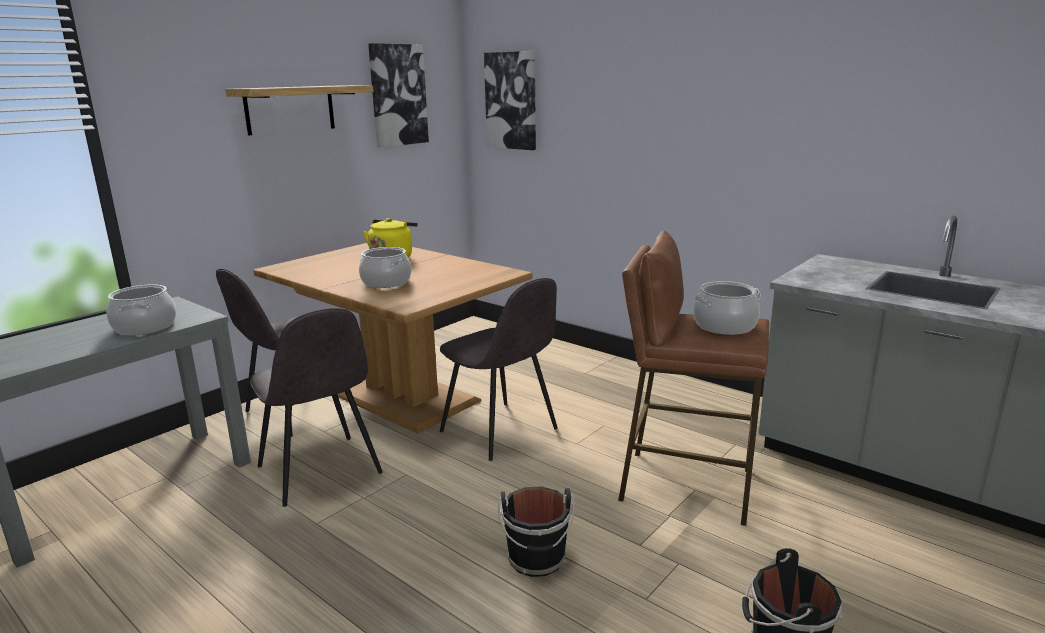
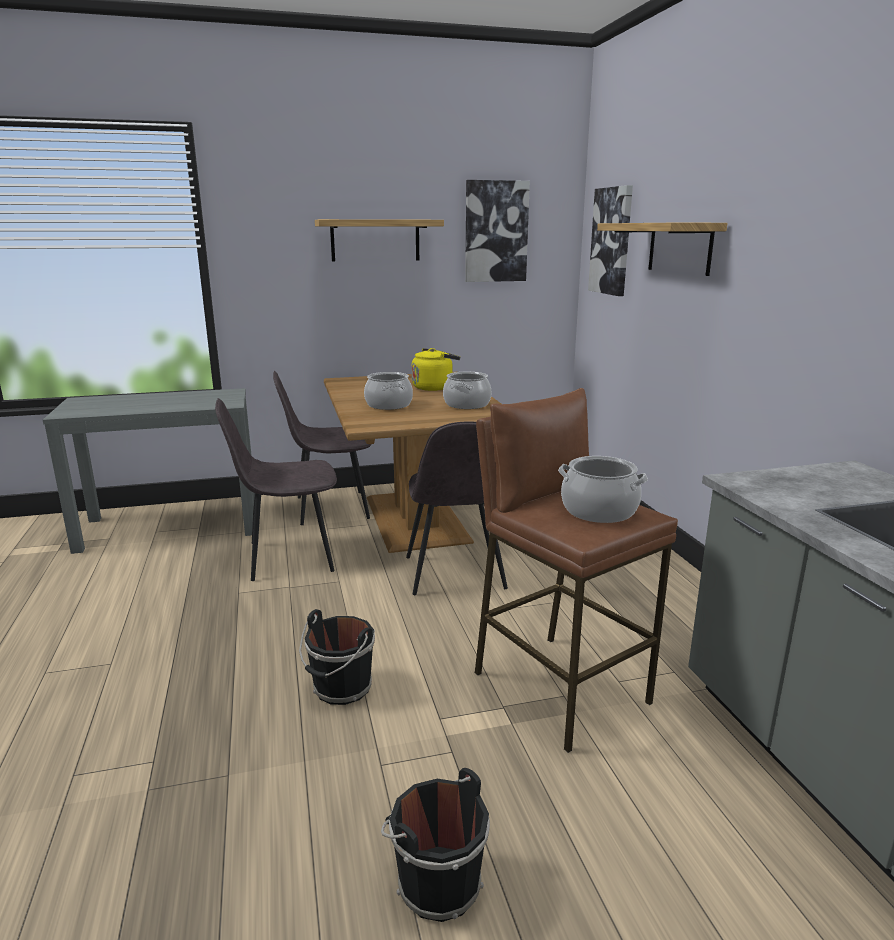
camera: 35 degrees right, 0 degrees up
cooking pot [106,285,176,335] -> cooking pot moved to [443,372,492,409]
grey chair [250,308,383,507] -> grey chair turned 75 degrees clockwise [215,398,337,581]
none -> shelf [597,223,728,276]

